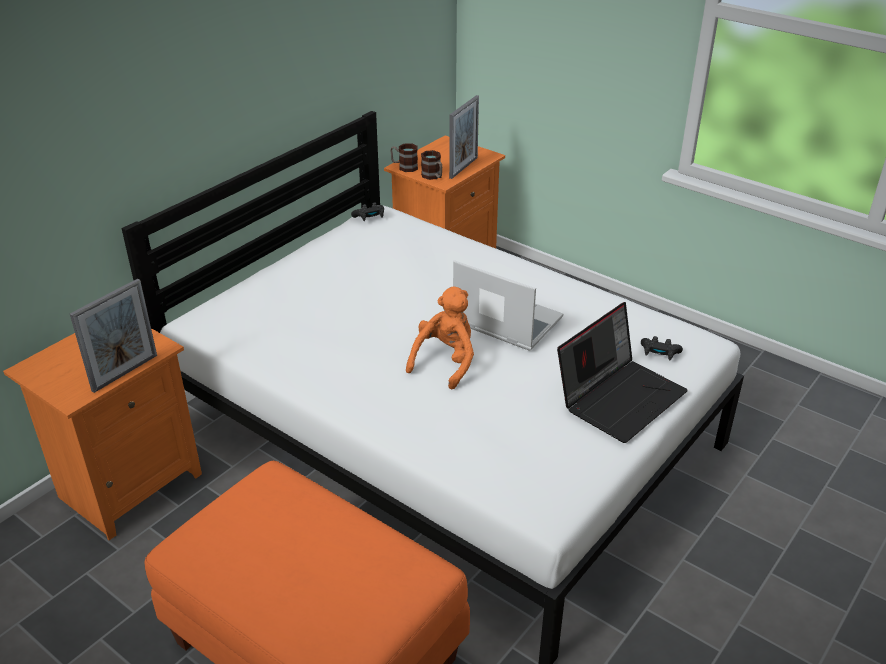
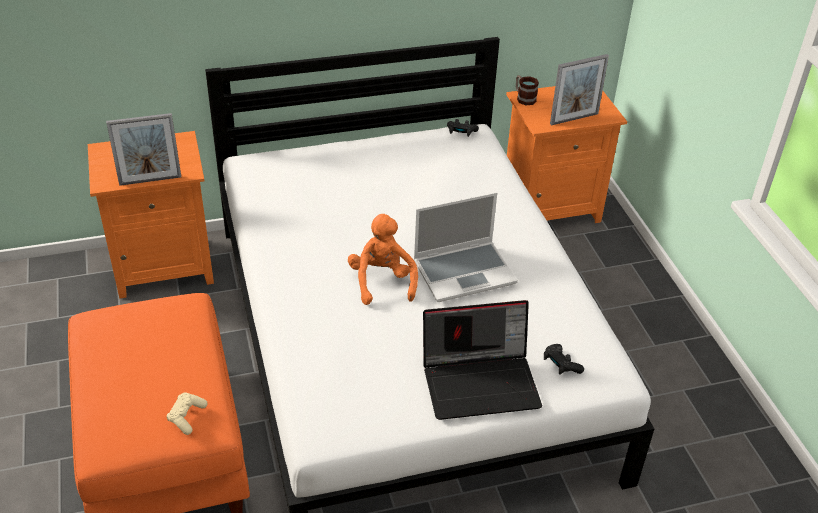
camera: 35 degrees right, 5 degrees up
orange plush toy [406,286,474,389] -> orange plush toy turned 75 degrees counterclockwise [348,214,418,305]
mug [421,150,442,180] -> none
laptop [453,260,563,351] -> laptop turned 90 degrees clockwise [413,192,518,302]
none -> beige game controller [167,392,208,435]

